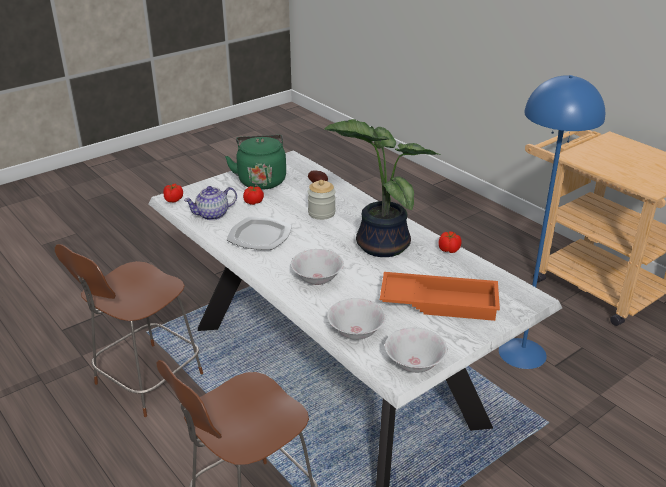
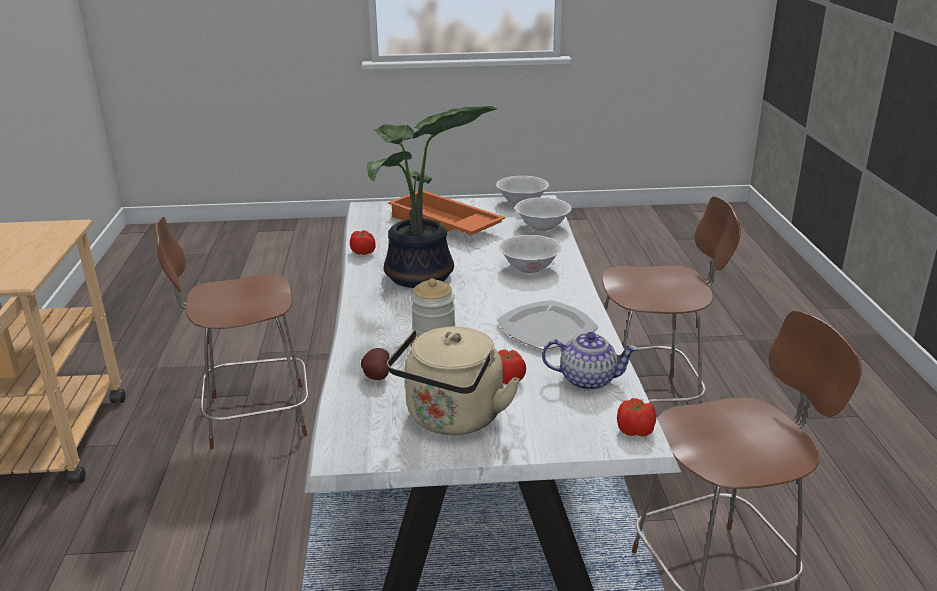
camera: 145 degrees left, 5 degrees down
green kettle [225,135,286,190] -> beige kettle [387,327,520,435]
blue floor lamp [499,75,605,369] -> brown chair [155,217,308,449]

